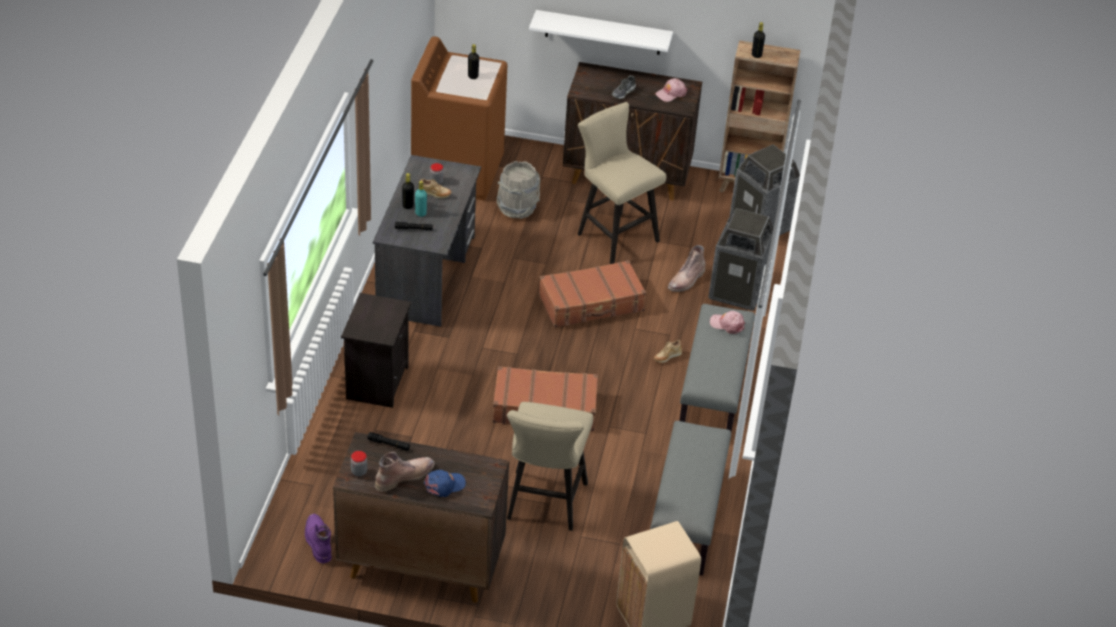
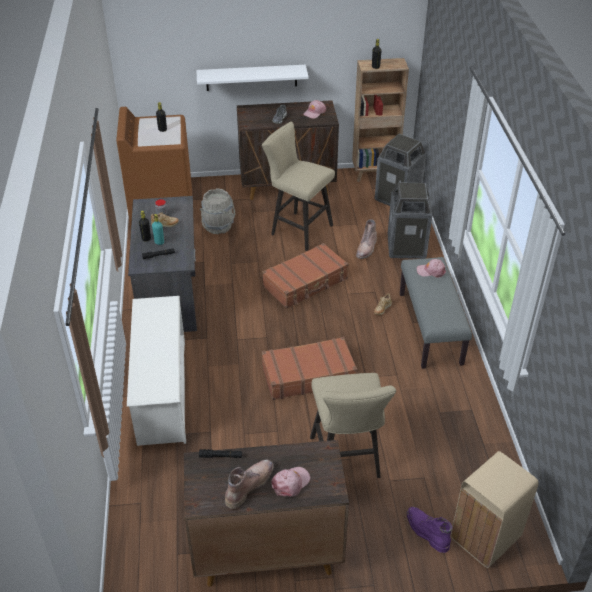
camera: 15 degrees left, 0 degrees up
purple boot [305,514,332,563] -> purple boot moved to [407,507,452,553]
black nightstand [341,293,411,408] -> white shoe rack [127,296,186,446]
jar [351,451,367,477] -> none
blue cap [424,470,466,497] -> pink cap [271,467,310,497]
grey bench [650,421,731,576] -> none

